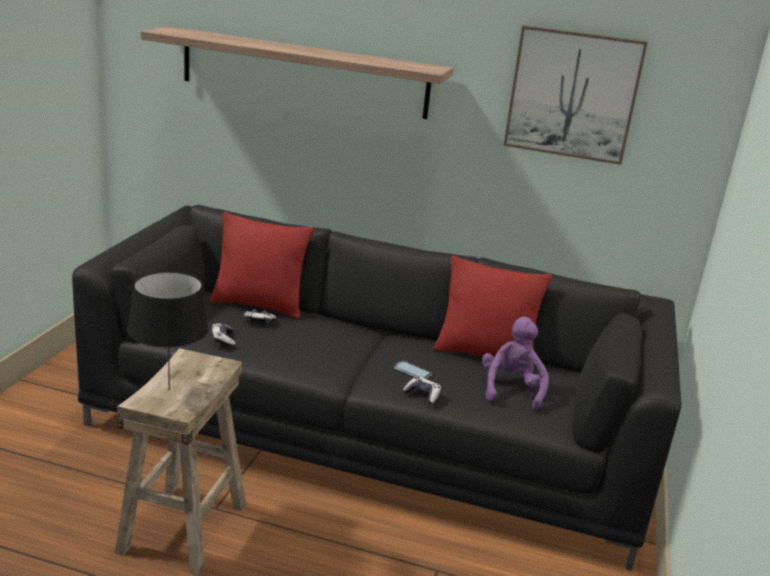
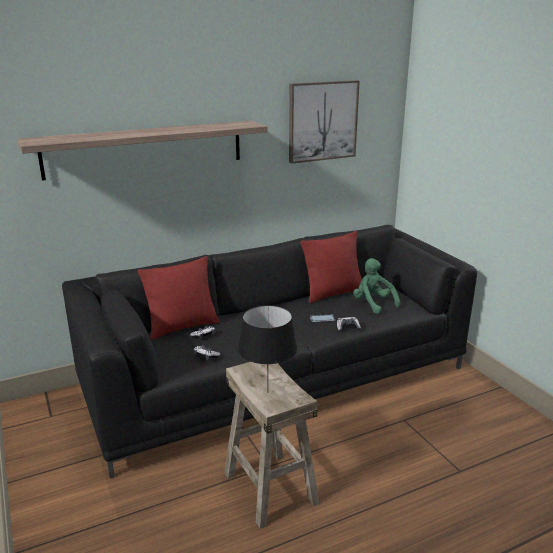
camera: 40 degrees left, 0 degrees up
purple plush toy [482,317,549,411] -> green plush toy [353,258,400,314]

